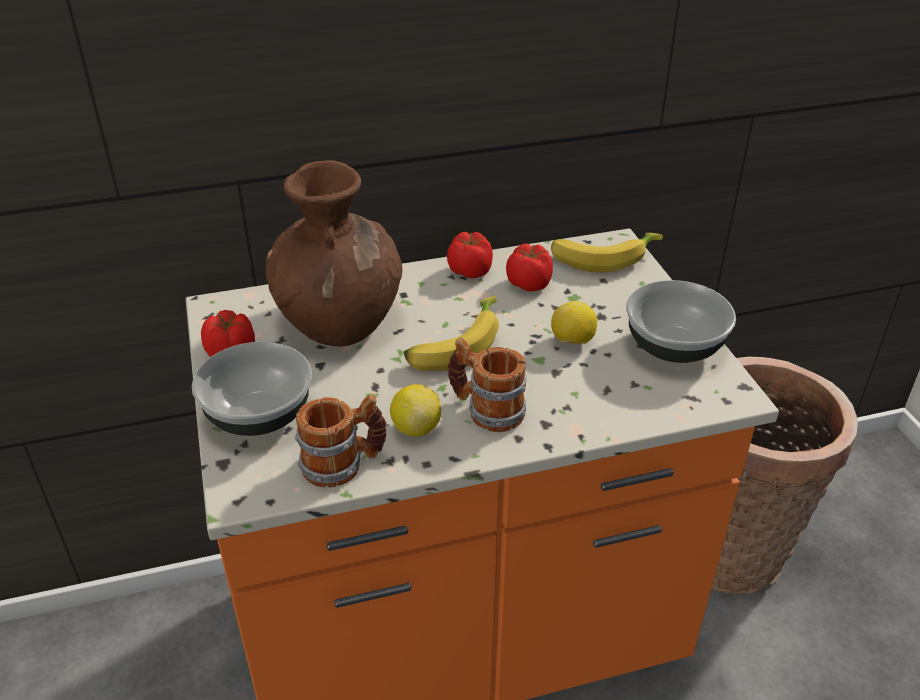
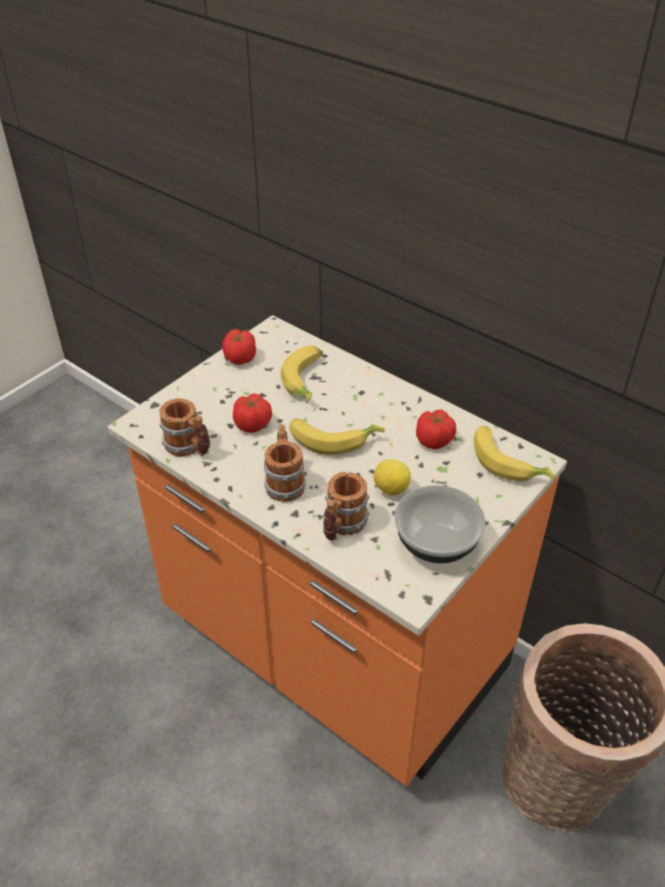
camera: 55 degrees right, 5 degrees up
bowl [192,342,312,436] -> none
brown vase [266,160,402,347] -> banana [280,345,323,403]
lemon [390,384,441,437] -> none
tomato [447,232,493,278] -> tomato moved to [233,393,272,433]
none -> mug [323,472,370,541]

